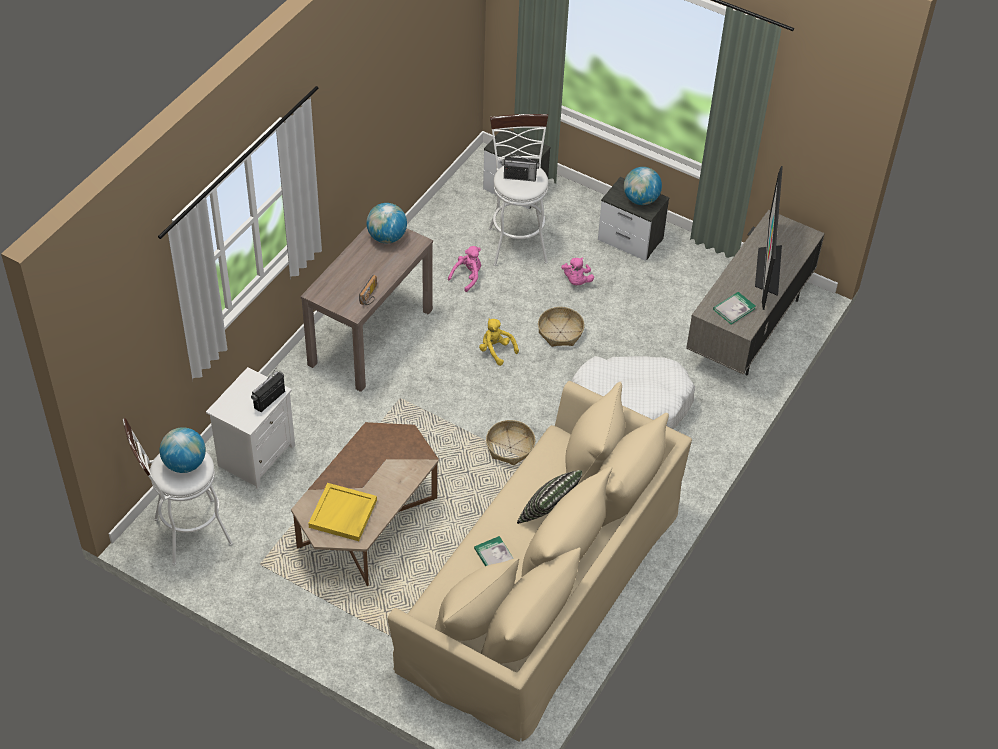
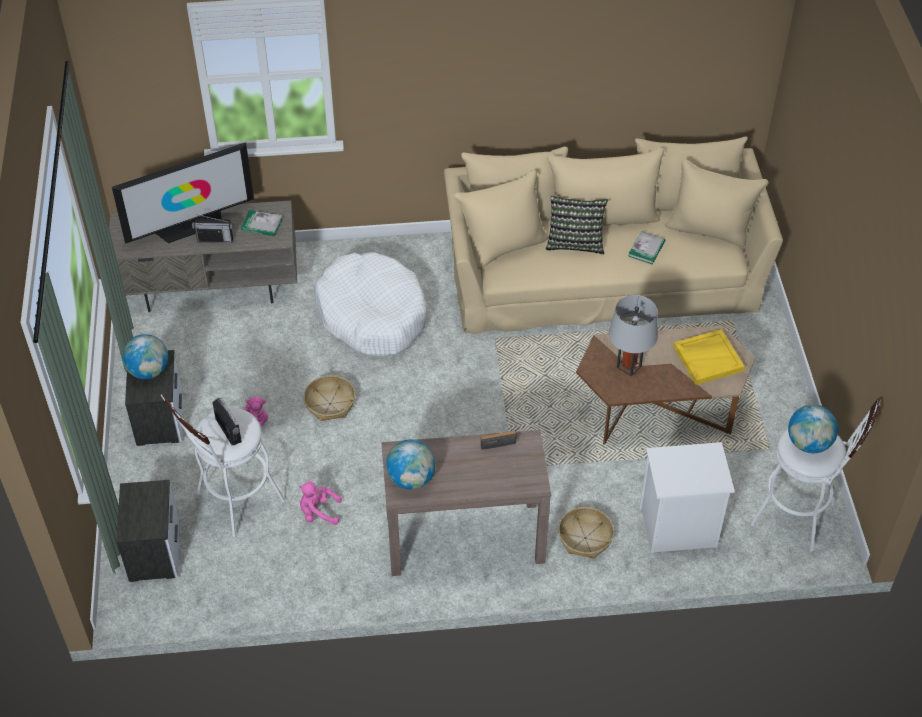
camera: 125 degrees left, 0 degrees up
radio [251,368,285,412] -> radio moved to [192,214,234,243]
yellow plush toy [479,318,519,366] -> none
basket [486,420,536,465] -> basket moved to [558,507,614,559]
none -> grey table lamp [609,295,658,376]

